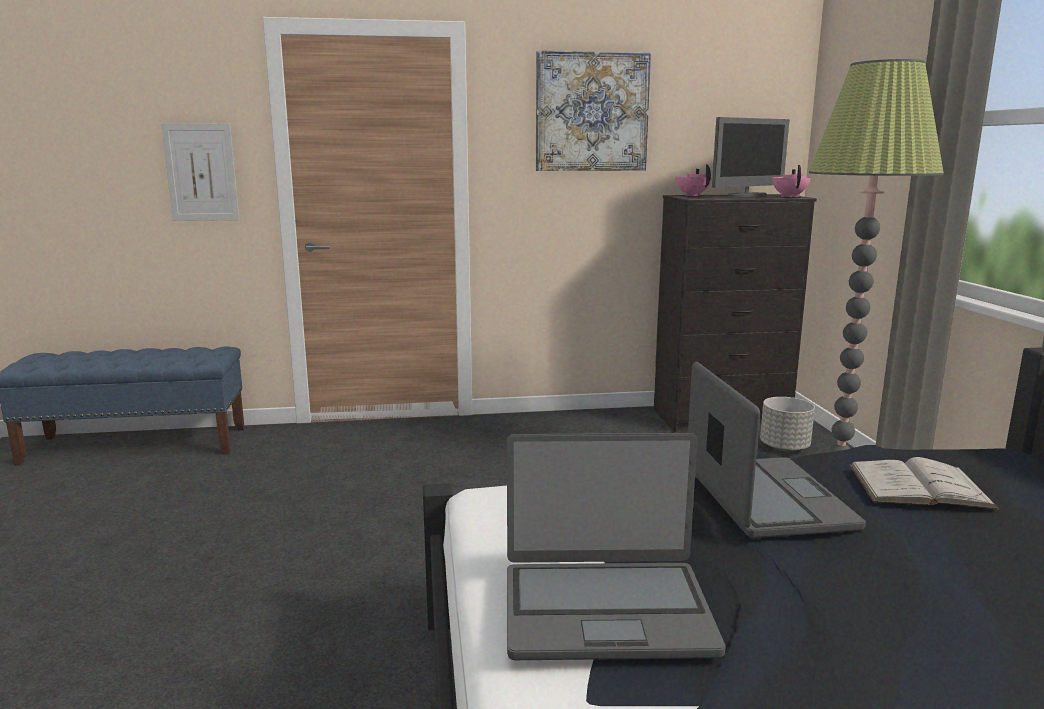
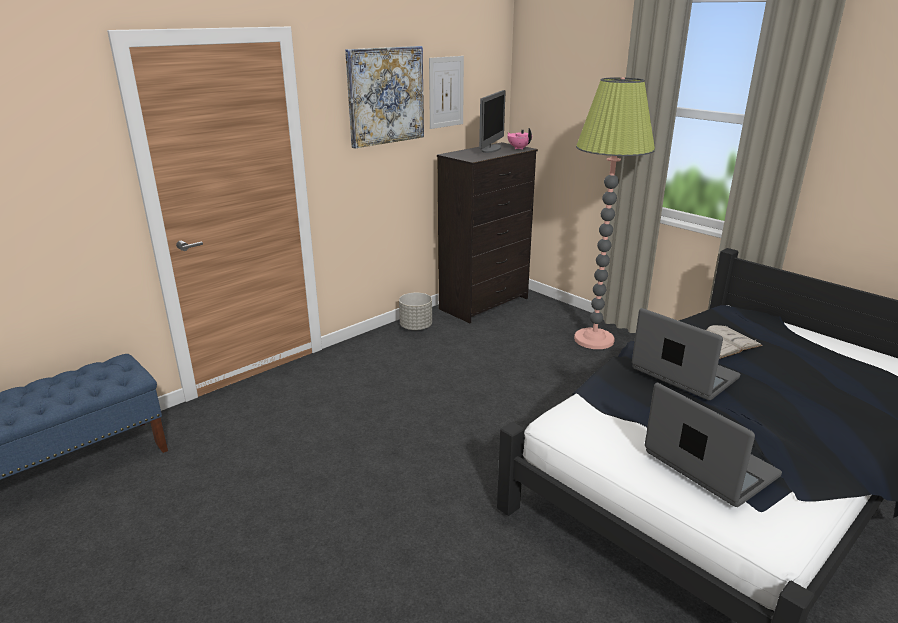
camera: 35 degrees left, 10 degrees up
picture [161,123,240,221] -> picture moved to [429,56,464,129]
laptop [507,433,725,660] -> laptop turned 90 degrees counterclockwise [645,383,782,507]
pink teapot [676,164,712,196] -> none
grey planter [760,397,815,452] -> grey planter moved to [399,293,432,330]

